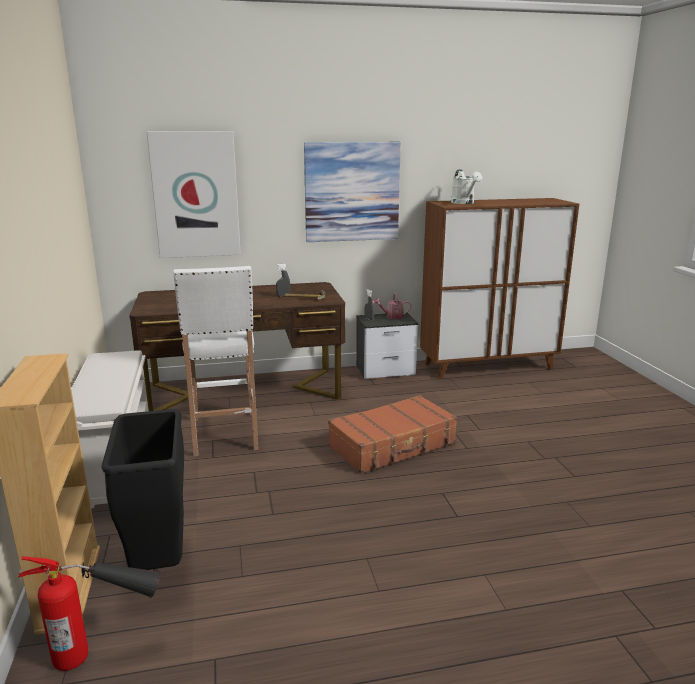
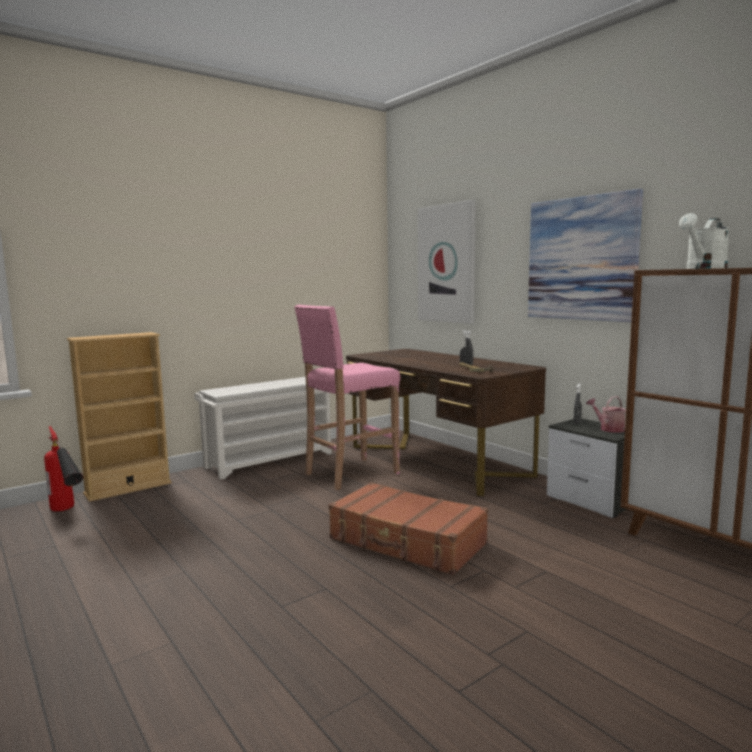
camera: 65 degrees right, 10 degrees down
black trash can [102,409,184,570] -> none
white stool [173,266,259,456] -> pink stool [294,305,400,490]

